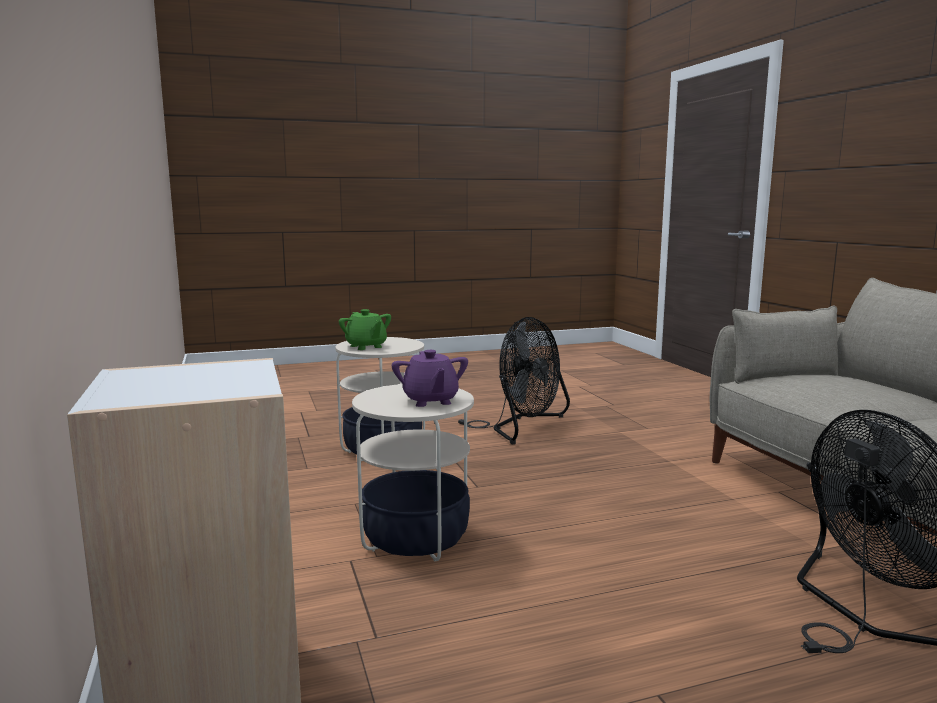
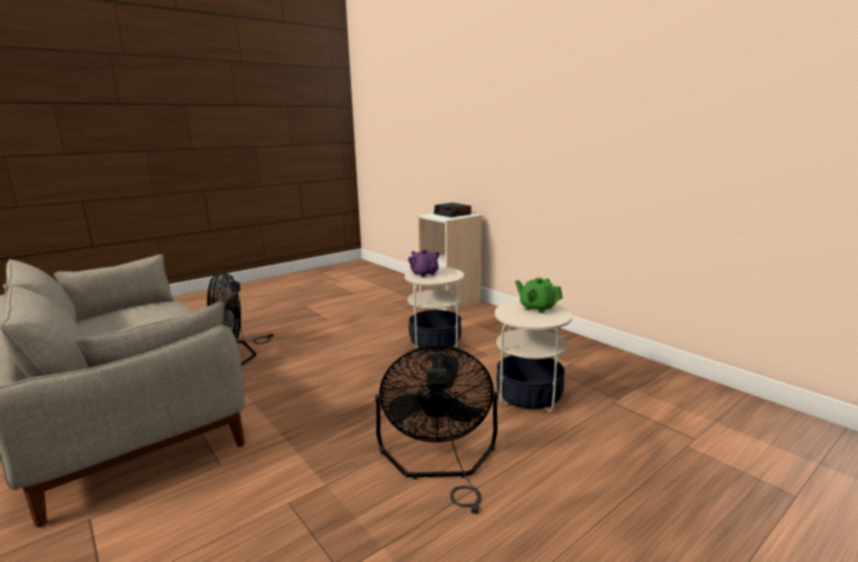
camera: 160 degrees right, 5 degrees up
black fan [458,317,570,445] -> black fan turned 75 degrees clockwise [375,345,498,514]
none -> alarm clock [434,203,471,217]

